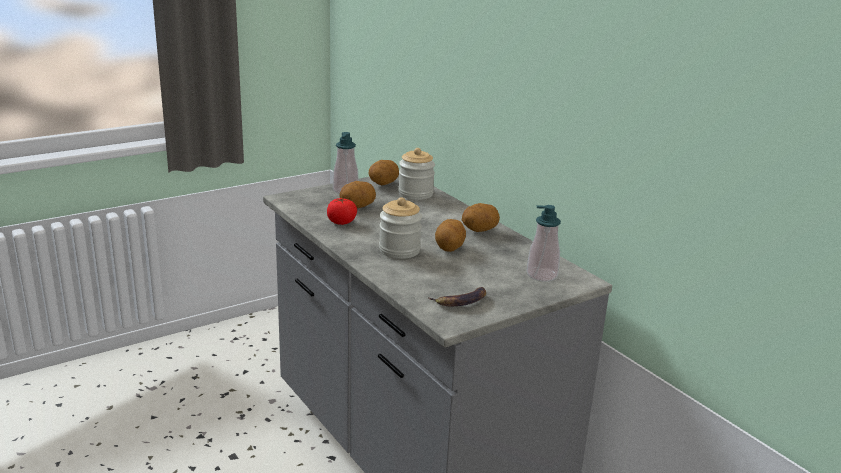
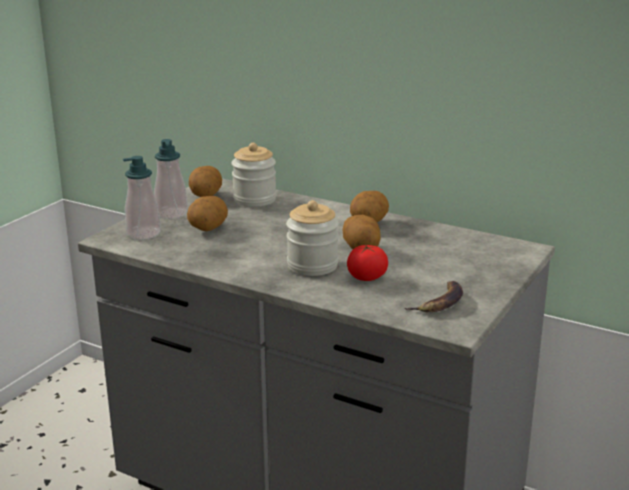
camera: 25 degrees left, 0 degrees up
tomato [327,198,357,225] -> tomato moved to [347,244,388,281]
soap dispenser [526,205,561,282] -> soap dispenser moved to [123,156,161,240]

